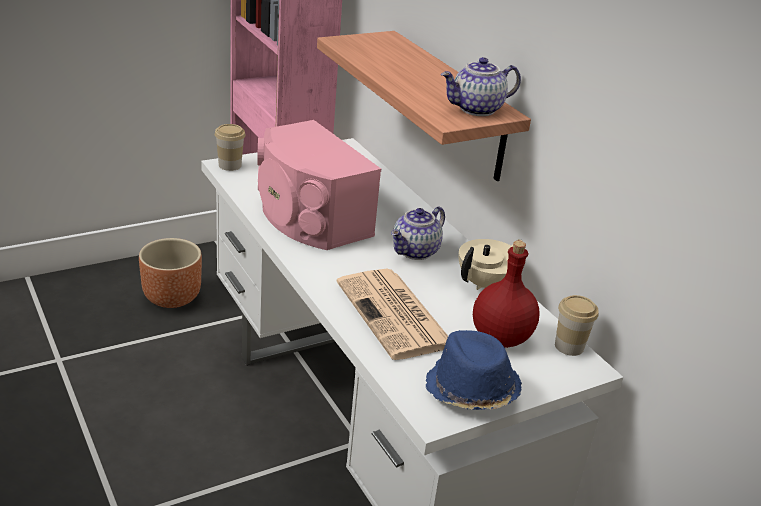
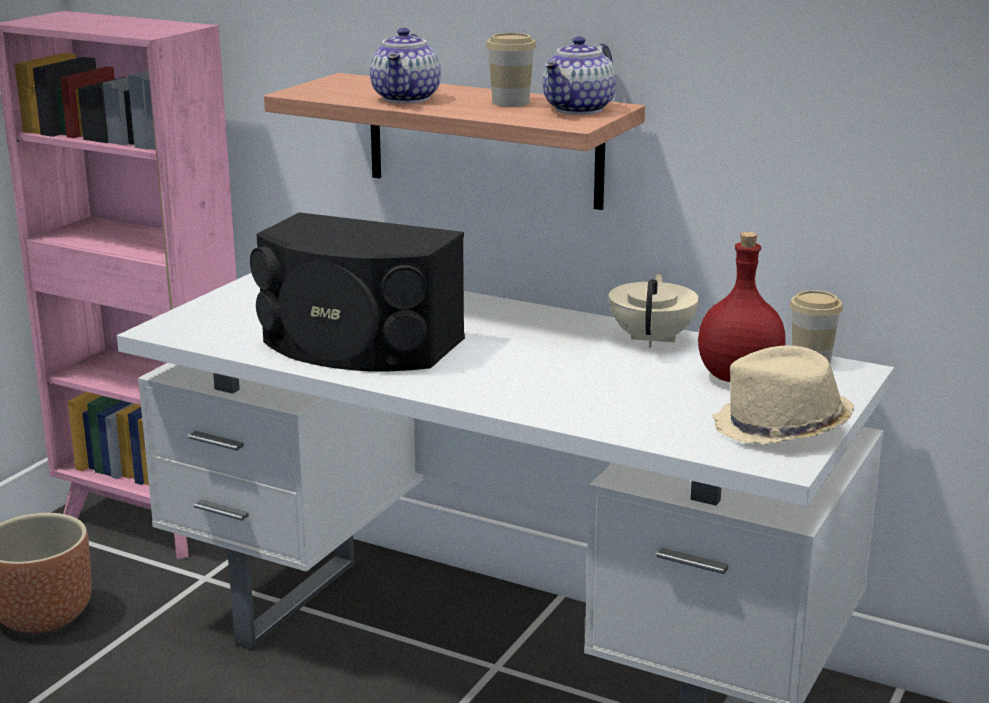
camera: 30 degrees left, 10 degrees down
cup [215,124,246,171] -> cup moved to [486,33,536,107]
pink speaker [257,120,381,250] -> black speaker [250,212,465,371]
newspaper [336,269,448,360] -> none
teapot [391,206,445,260] -> teapot moved to [370,28,441,103]
blue hat [426,330,522,410] -> beige hat [713,345,855,445]

